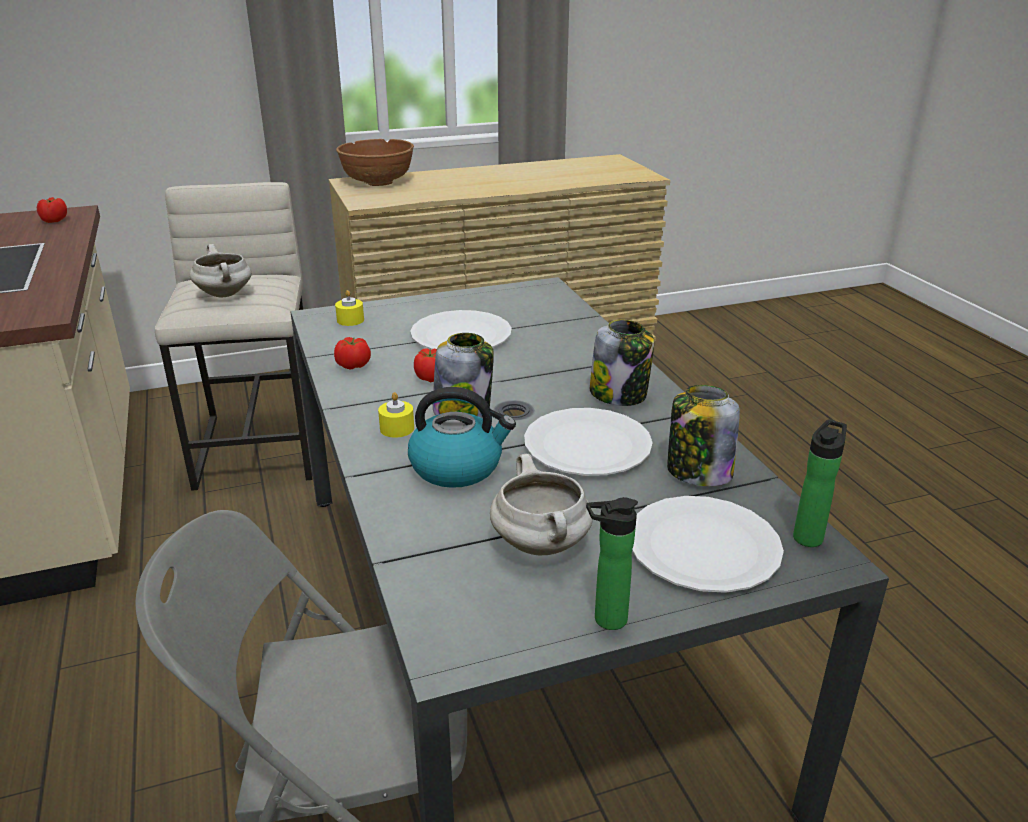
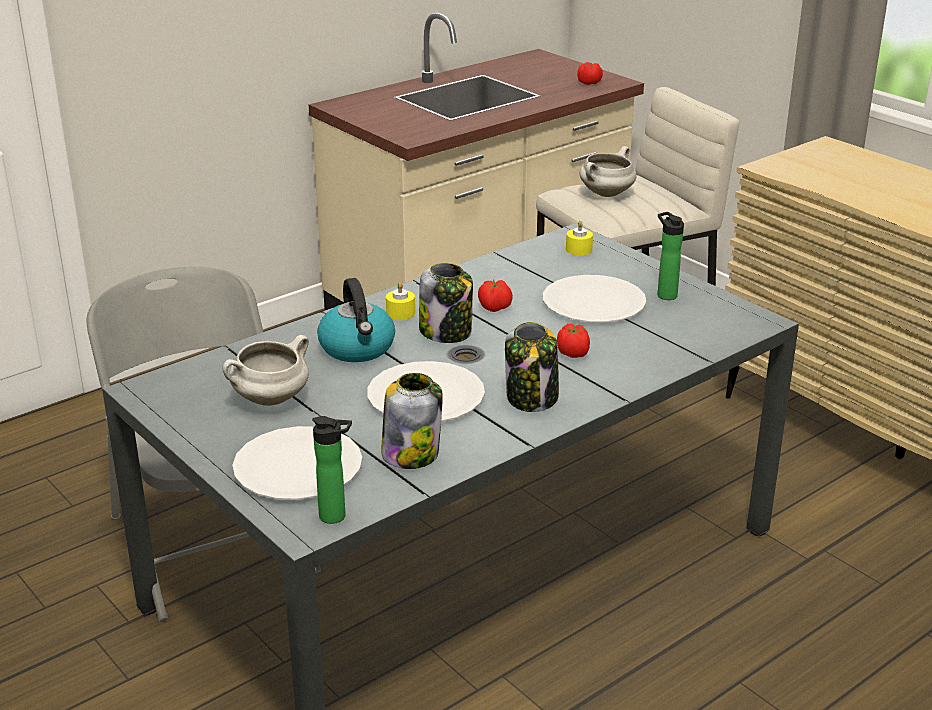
camera: 70 degrees right, 0 degrees up
tomato [334,337,371,369] -> tomato moved to [557,324,590,358]
brown bowl [336,139,414,186] -> none
bottle [586,497,638,630] -> bottle moved to [658,212,684,300]

